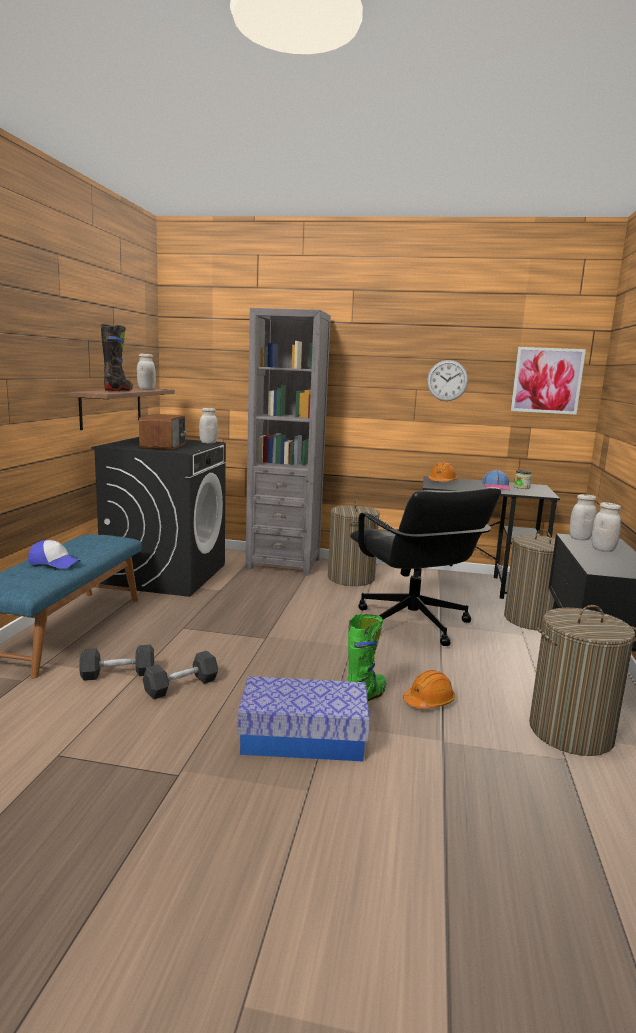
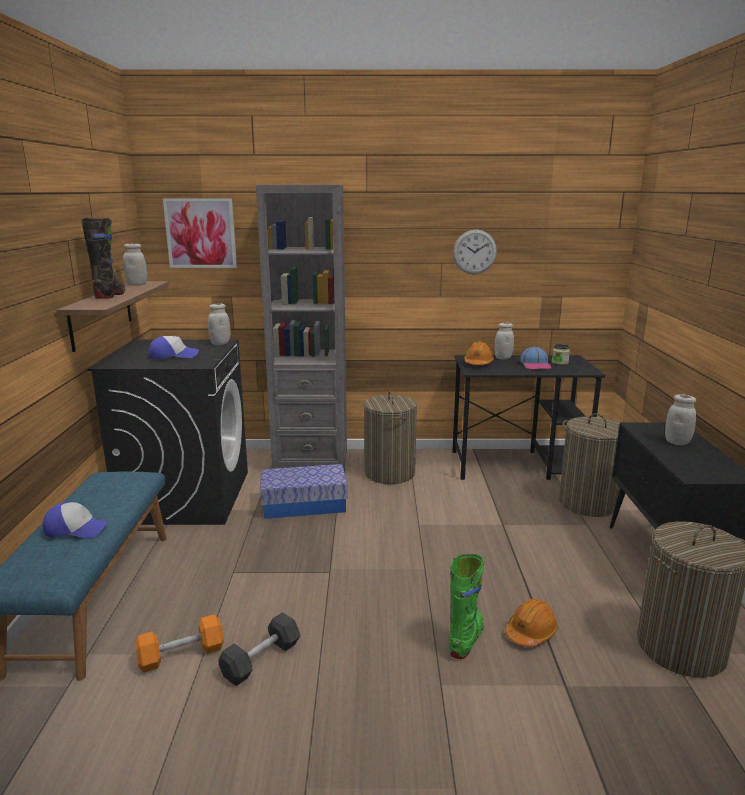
camera: 10 degrees left, 5 degrees up
grey dumbbell [79,645,154,681] -> orange dumbbell [135,614,224,673]
radio [139,414,187,450] -> cap [149,336,199,360]
storage box [237,676,370,761] -> storage box moved to [260,464,348,519]
black office chair [350,487,501,646] -> none
picture [511,347,586,415] -> picture moved to [163,198,237,268]
white jar [569,494,597,540] -> white jar moved to [495,323,514,360]

